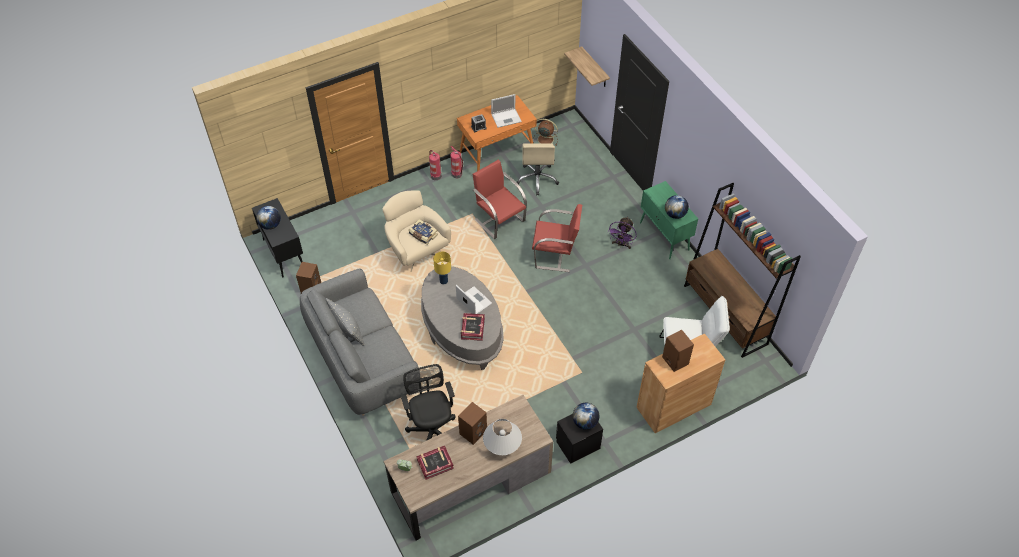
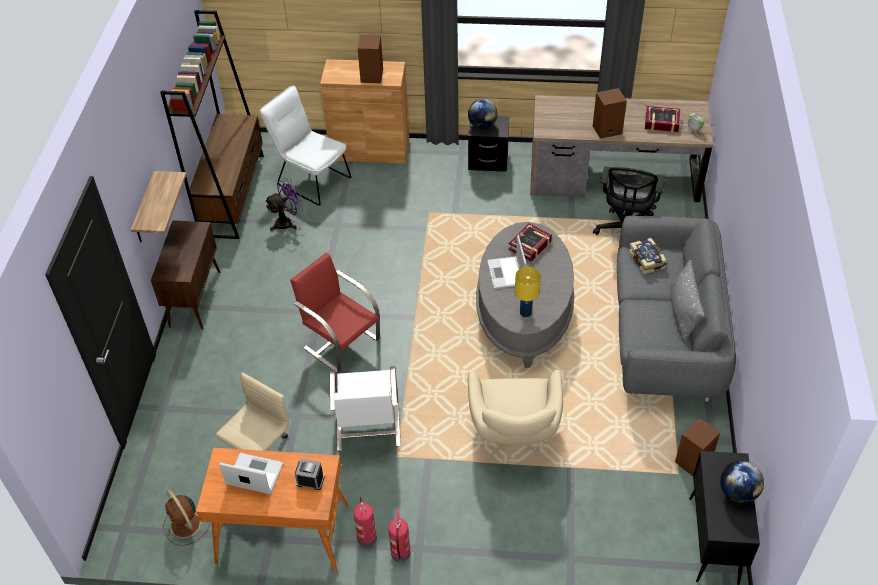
camera: 145 degrees left, 5 degrees down
book [408,219,438,245] -> book moved to [629,238,667,274]
red chair [473,160,527,239] -> white chair [330,366,401,451]
white table lamp [483,419,522,455] -> none
shelf [564,46,610,87] -> shelf moved to [131,171,187,242]
purple fan [608,217,636,249] -> purple fan moved to [265,178,304,231]
green cabinet [640,181,698,259] -> brown cabinet [151,220,220,329]
globe [665,195,689,219] -> none

